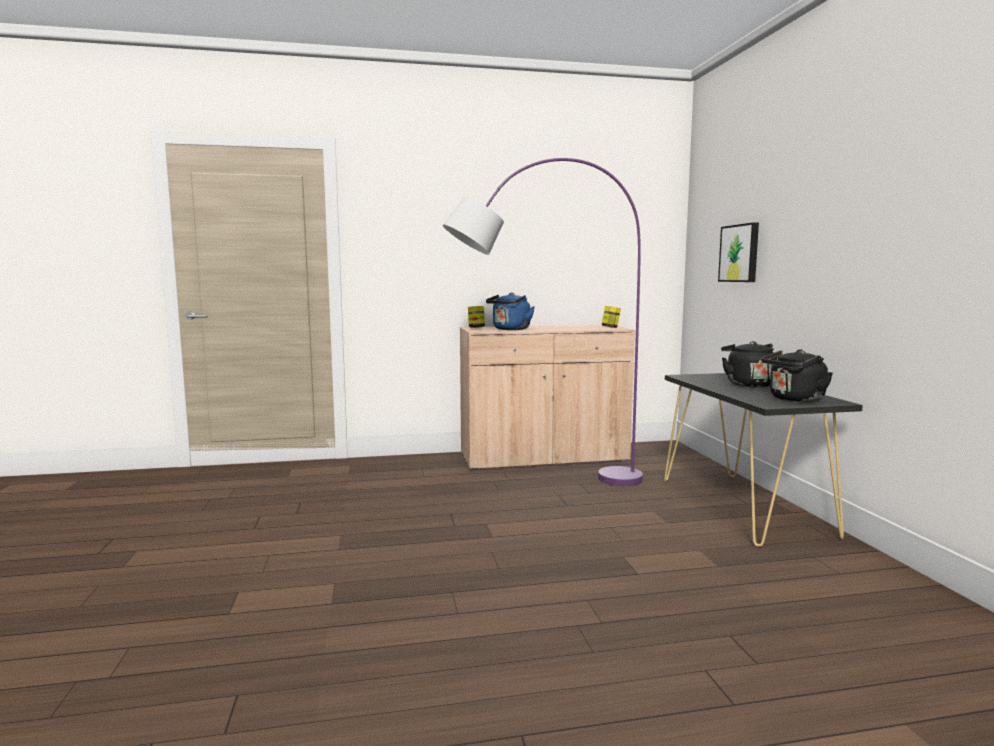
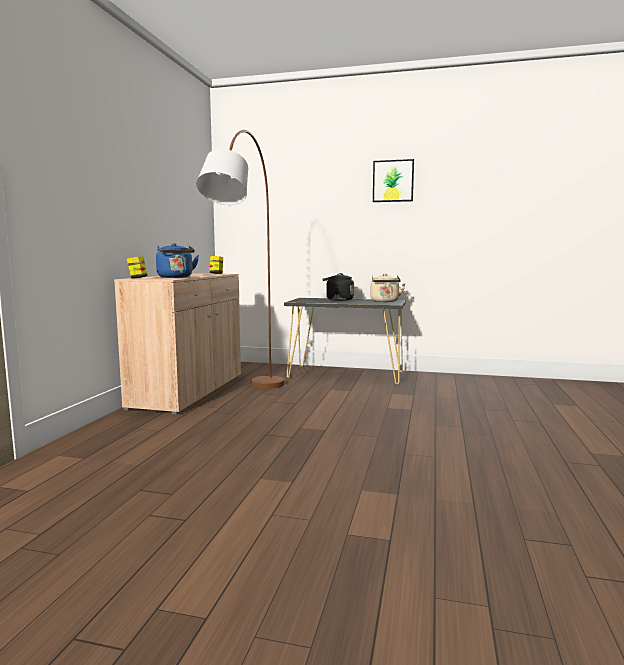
camera: 65 degrees left, 0 degrees up
purple floor lamp [443,158,643,486] -> brown floor lamp [196,130,284,389]
picture [718,222,759,282] -> picture moved to [373,159,414,202]
black kettle [761,350,833,402] -> beige kettle [370,274,405,302]

